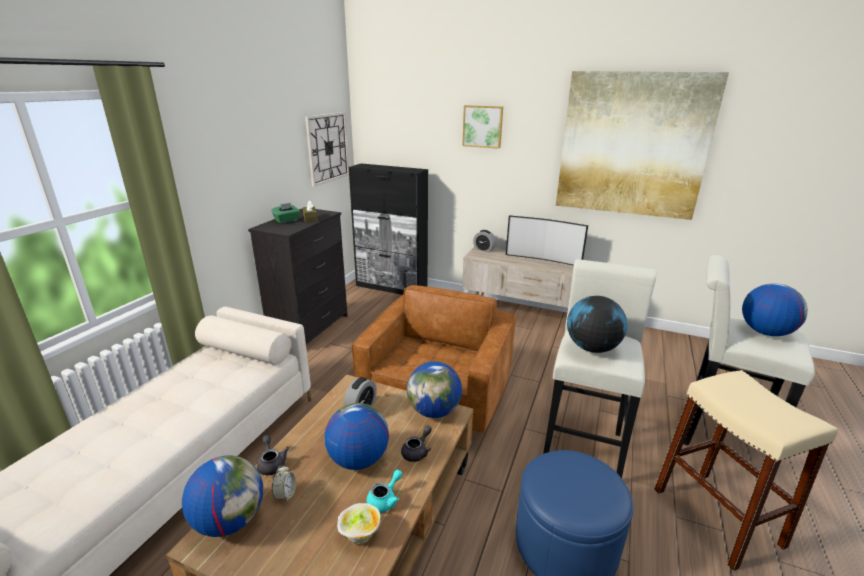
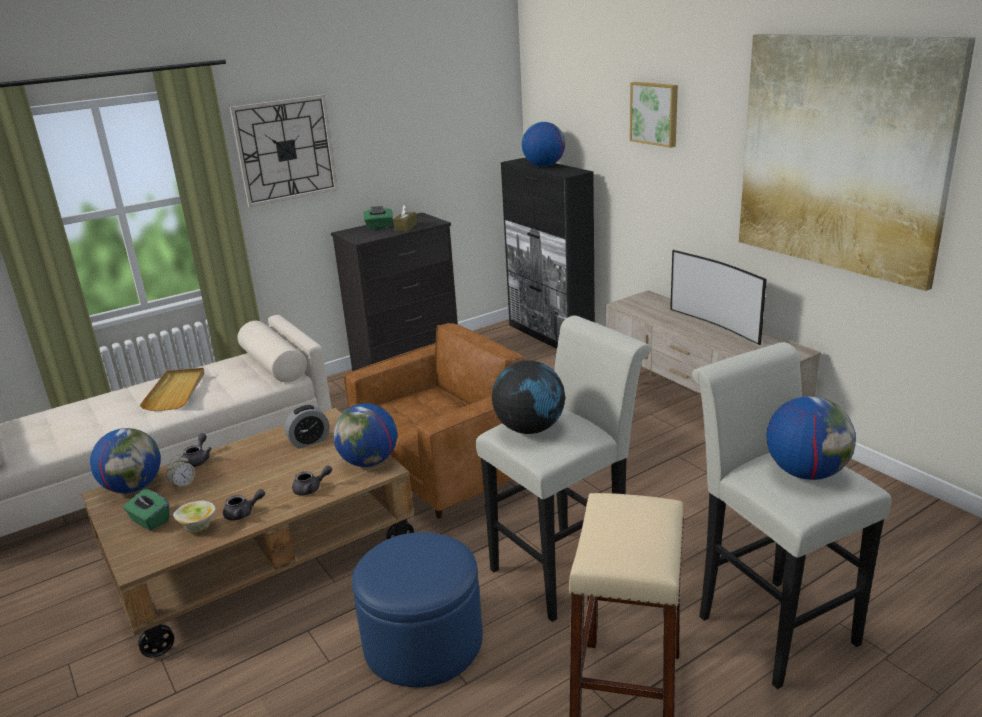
camera: 35 degrees right, 0 degrees up
wall clock [305,112,349,187] -> wall clock moved to [230,95,338,207]
globe [325,403,389,470] -> globe moved to [522,122,565,167]
turquoise teapot [366,470,402,513] -> grey teapot [223,489,265,520]
alarm clock [473,230,496,252] -> none
none -> green tissue box [123,489,170,531]
none -> beige tray [139,368,204,411]

